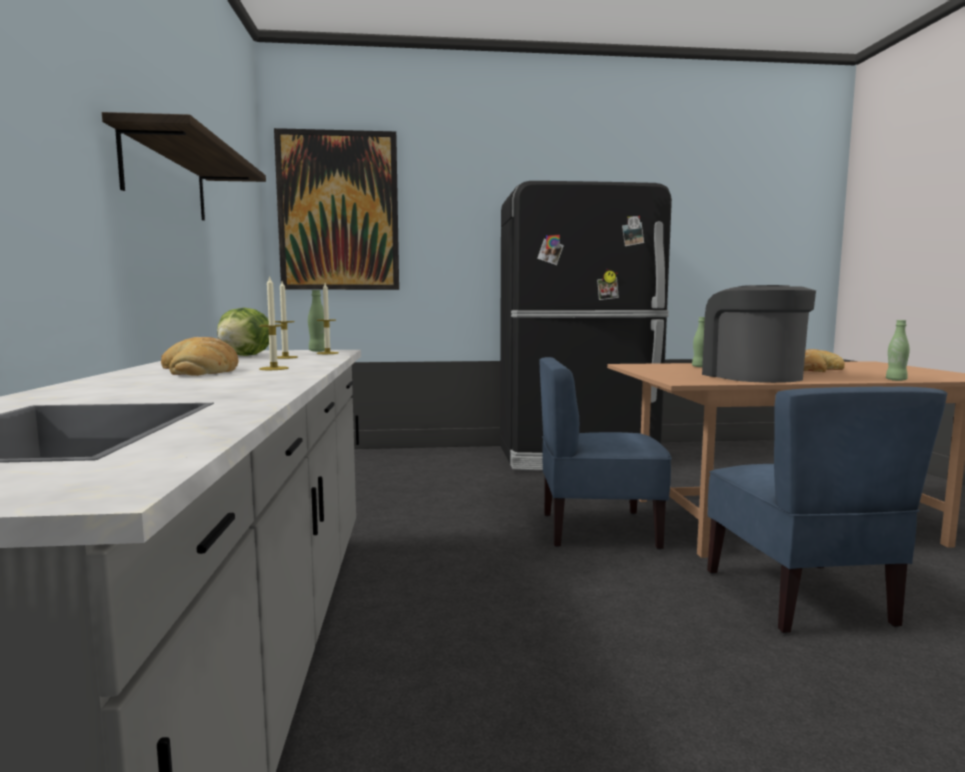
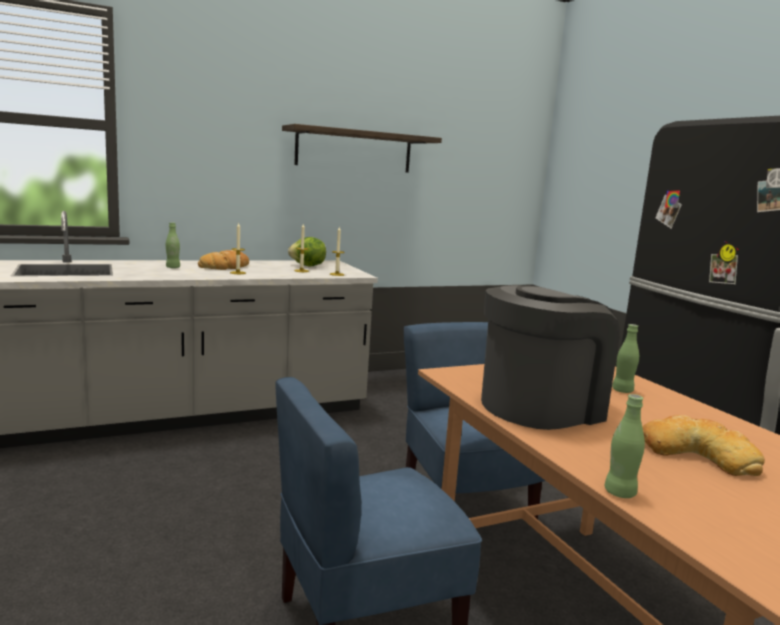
camera: 70 degrees right, 5 degrees up
picture [274,128,399,290] -> none
green bottle [308,290,325,352] -> green bottle moved to [166,222,180,268]

